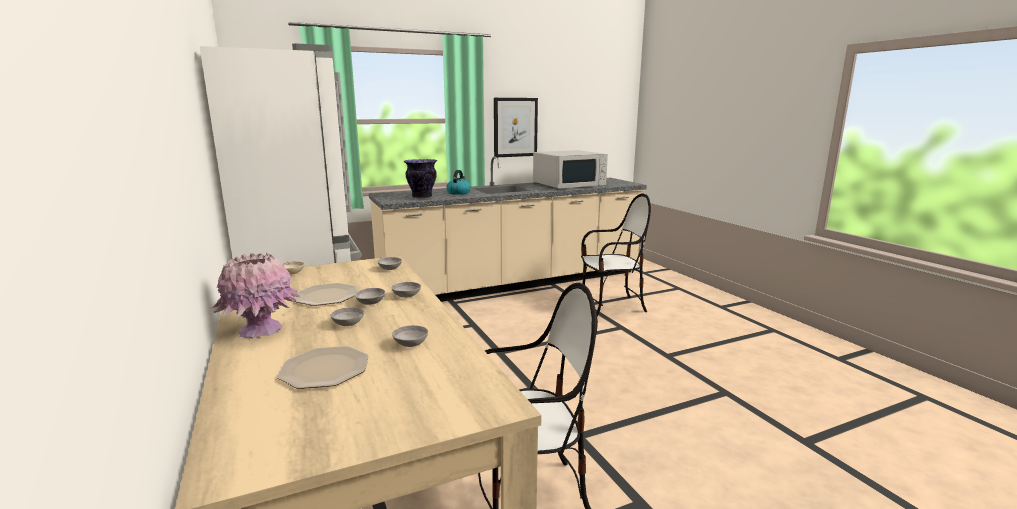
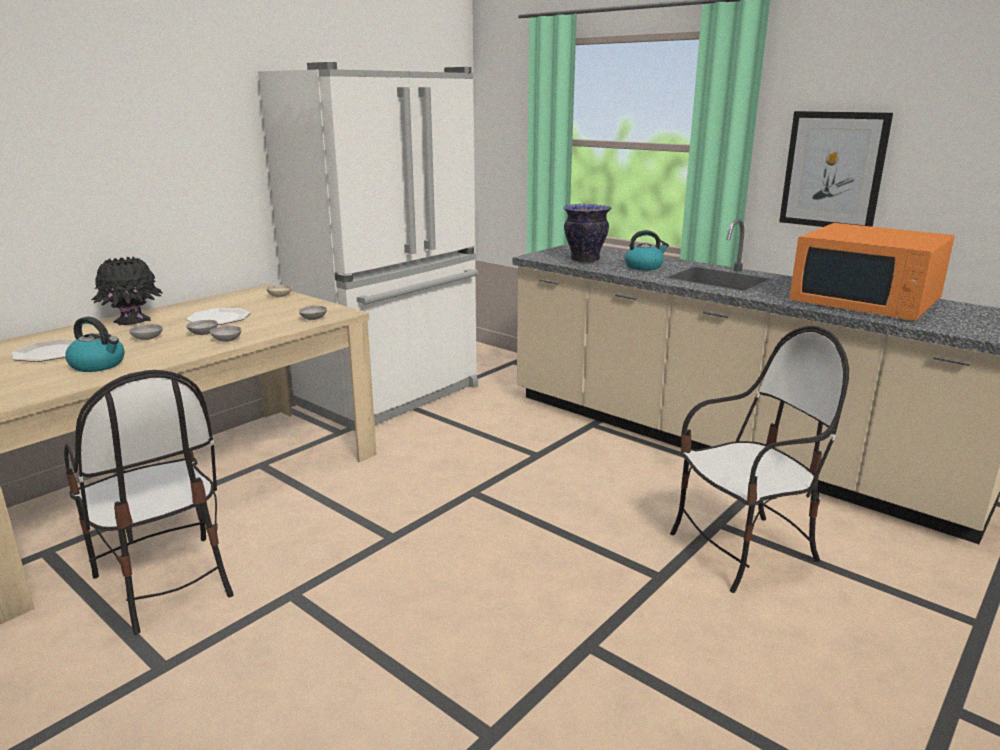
camera: 65 degrees right, 5 degrees up
pink vase [212,252,300,338] -> black vase [92,257,163,325]
grey bowl [392,325,428,347] -> kettle [65,317,125,372]
white microwave [533,150,608,189] -> orange microwave [789,223,955,321]
chair [581,193,651,317] -> chair turned 75 degrees counterclockwise [670,326,849,593]

